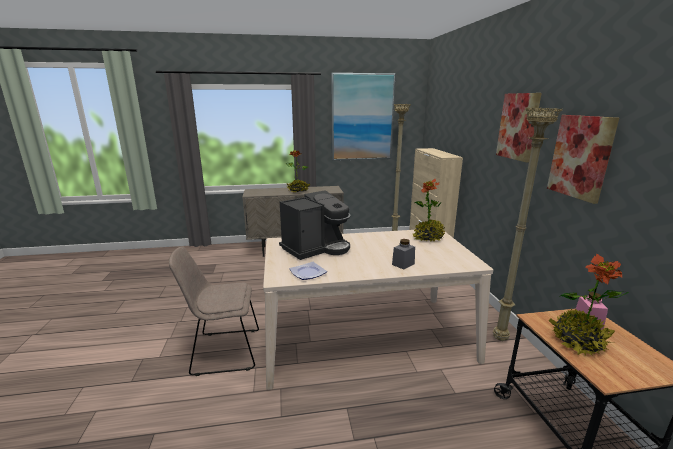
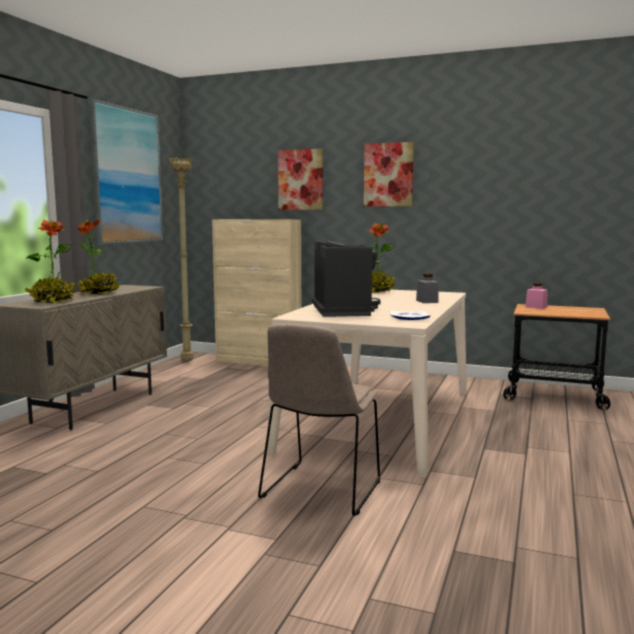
camera: 60 degrees left, 10 degrees down
beige floor lamp [493,108,562,341] -> none
picture [547,115,619,204] -> picture moved to [278,149,323,210]
potted plant [549,254,629,356] -> potted plant moved to [25,220,76,303]

